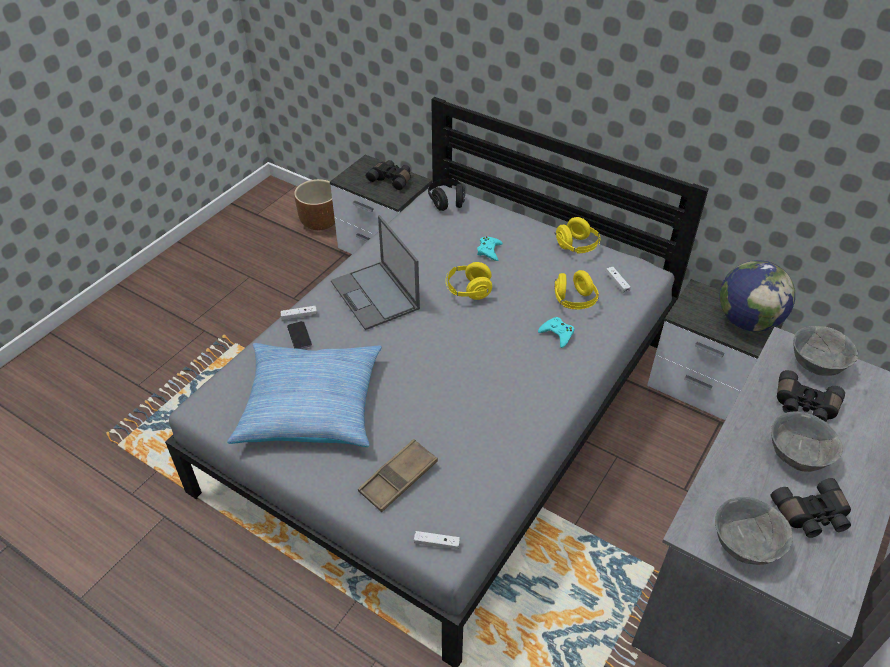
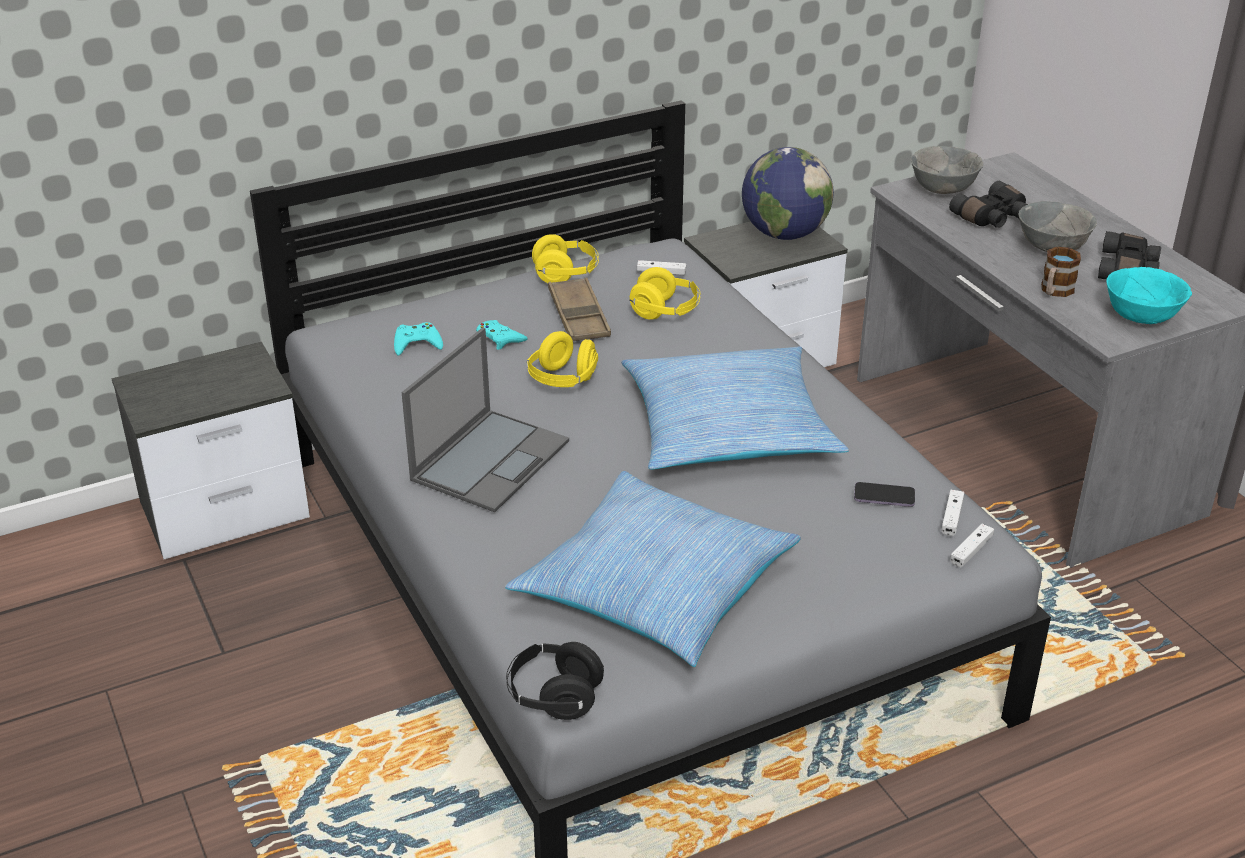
camera: 60 degrees left, 10 degrees down
white game controller [280,306,317,320] -> white game controller moved to [941,489,964,536]
phone [287,321,312,349] -> phone moved to [854,482,915,507]
brown planter [294,179,335,230] -> none
laptop [331,215,420,330] -> laptop turned 60 degrees counterclockwise [402,328,569,512]
brown tray [358,439,438,512] -> brown tray moved to [548,277,611,341]
black binoculars [366,160,411,191] -> none
black headphones [428,179,465,211] -> black headphones moved to [506,642,604,720]
turquoise game controller [538,317,574,348] -> turquoise game controller moved to [394,322,443,356]
grey bowl [715,497,793,565] -> turquoise bowl [1106,267,1192,324]
none -> pillow [621,346,849,470]
none -> mug [1041,247,1081,297]

